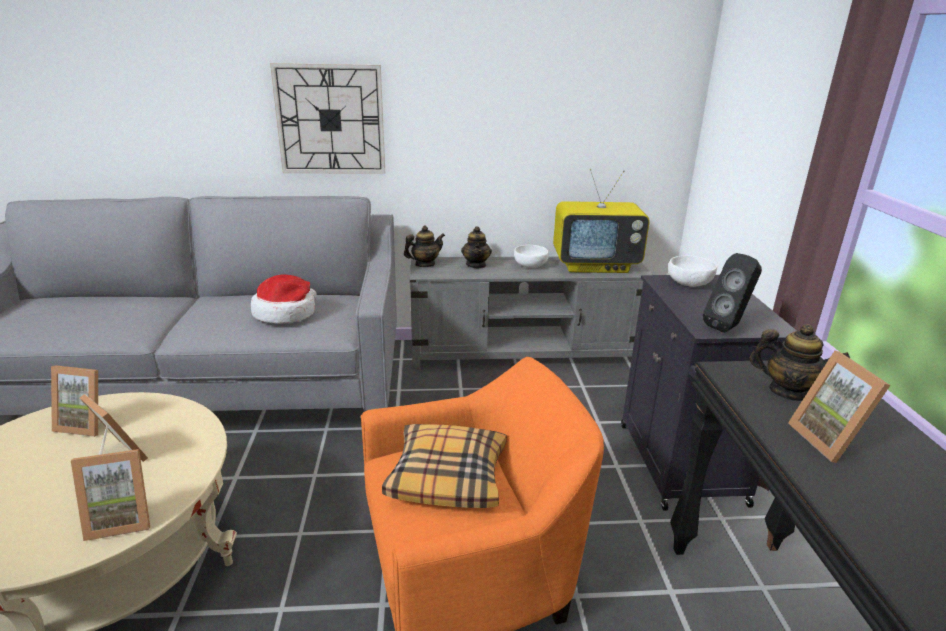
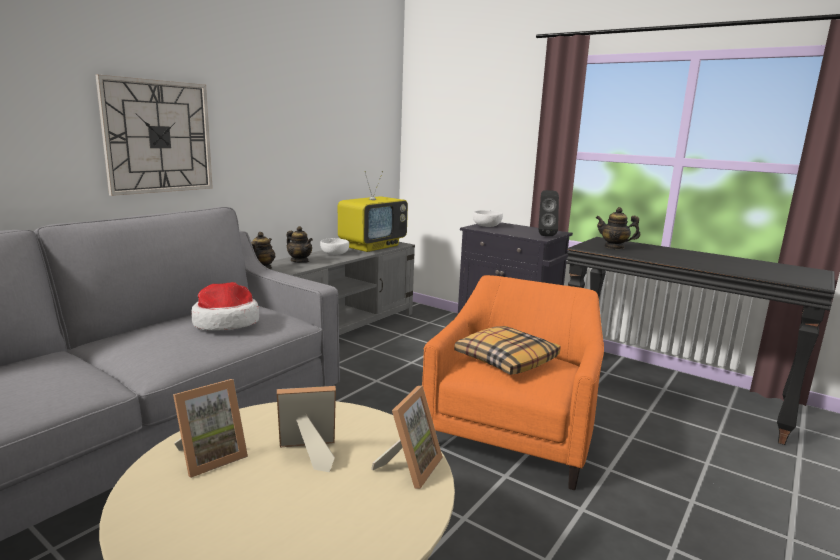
camera: 50 degrees left, 10 degrees down
teapot [750,324,850,401] -> teapot turned 135 degrees counterclockwise [596,207,640,249]
picture frame [788,351,891,463] -> none

